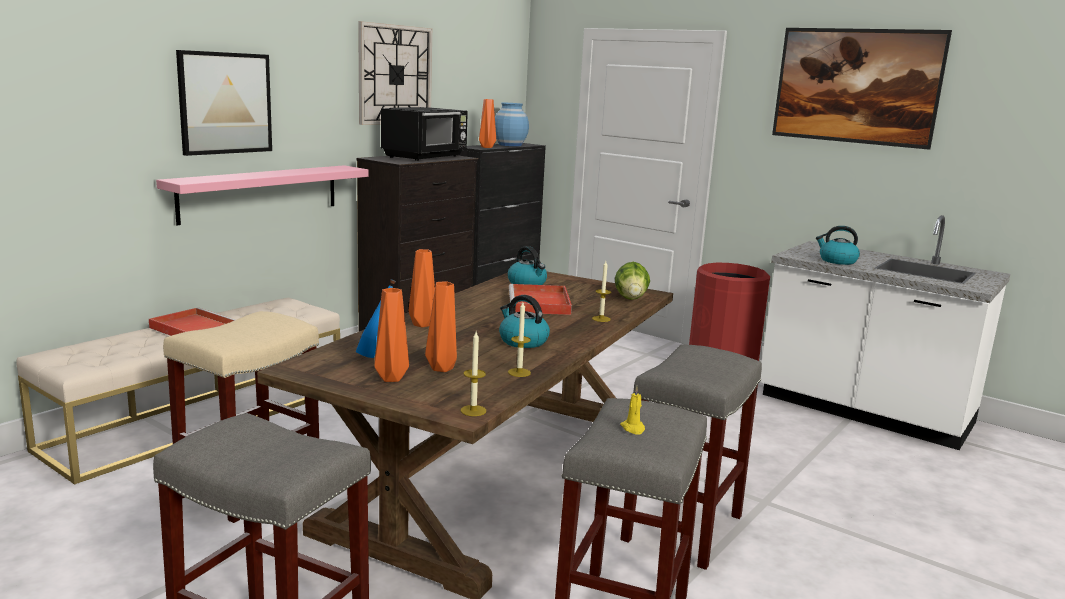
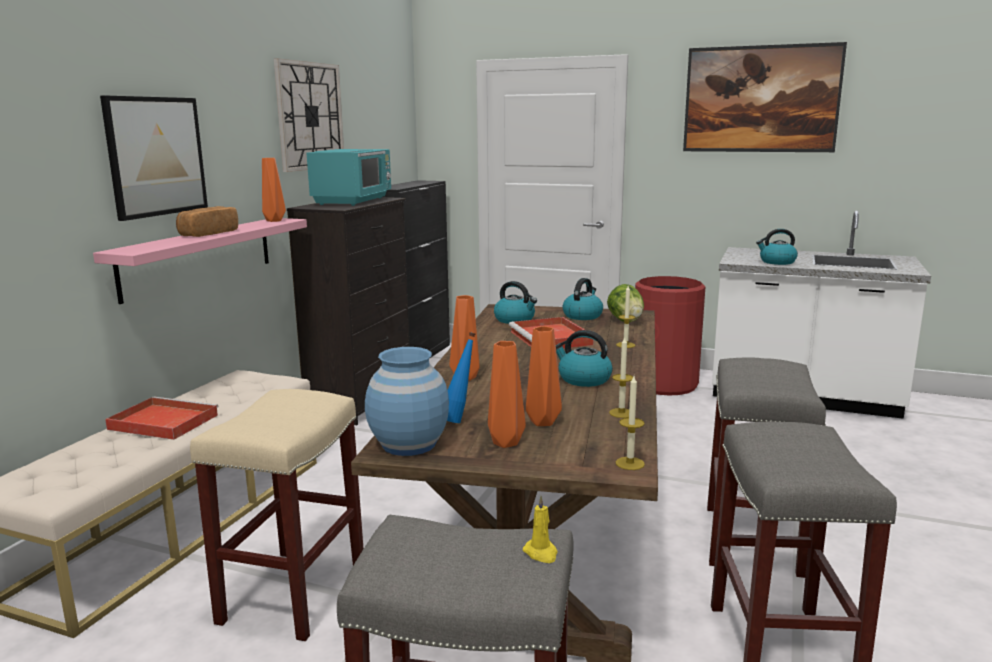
camera: 15 degrees left, 0 degrees up
black microwave [381,107,468,161] -> turquoise microwave [307,149,391,206]
orange vase [479,99,496,148] -> orange vase moved to [262,158,286,222]
blue vase [495,103,529,146] -> blue vase moved to [365,347,449,456]
yellow candle [620,386,645,435] -> yellow candle moved to [523,496,558,563]
none -> bread [176,206,238,237]
none -> kettle [563,278,603,320]

